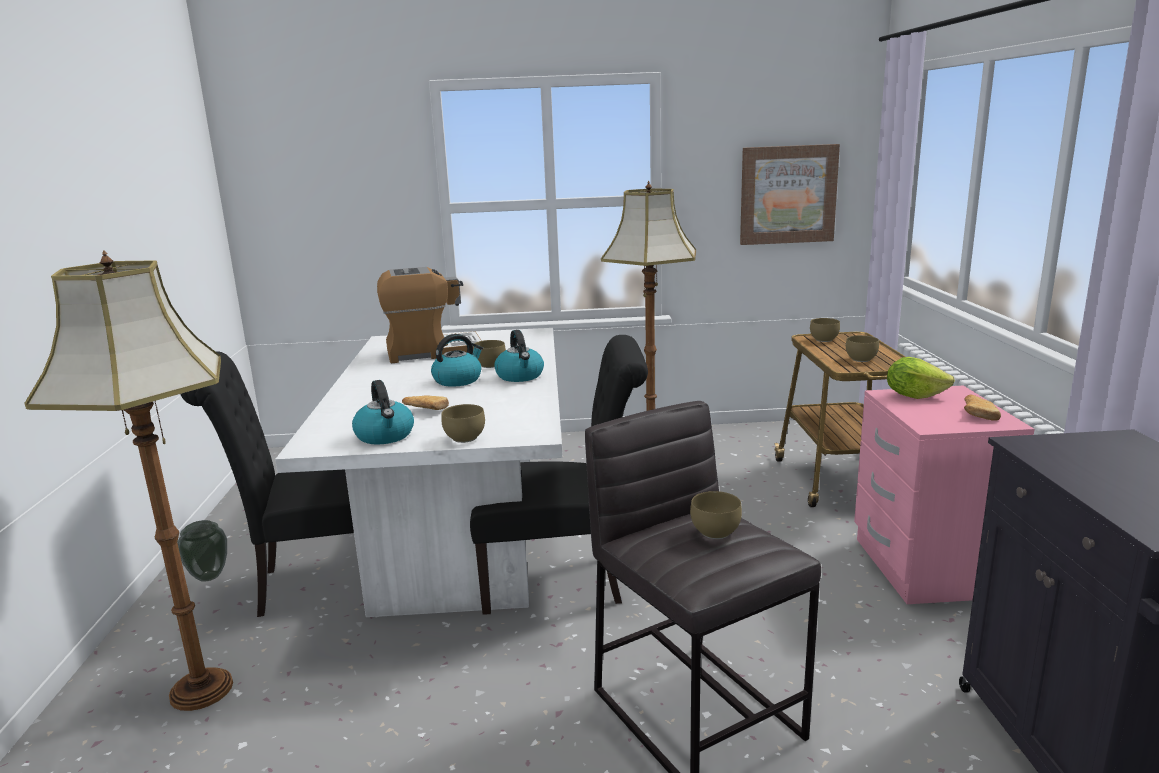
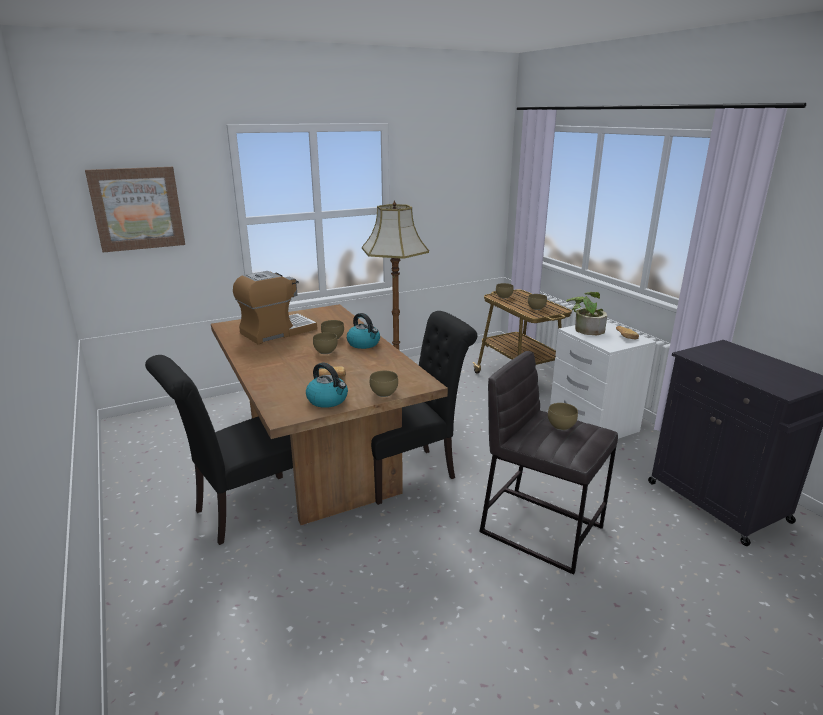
camera: 25 degrees left, 5 degrees up
floor lamp [24,251,233,711] -> none
vase [177,520,227,582] -> none
white dining table [275,328,563,617] -> brown dining table [211,304,448,525]
kettle [431,334,483,387] -> brown bowl [313,332,338,354]
picture [740,144,840,245] -> picture moved to [85,167,185,253]
pink nightstand [854,386,1035,604] -> white nightstand [550,322,656,439]
lettuce [887,357,955,399] -> potted plant [566,292,607,335]

